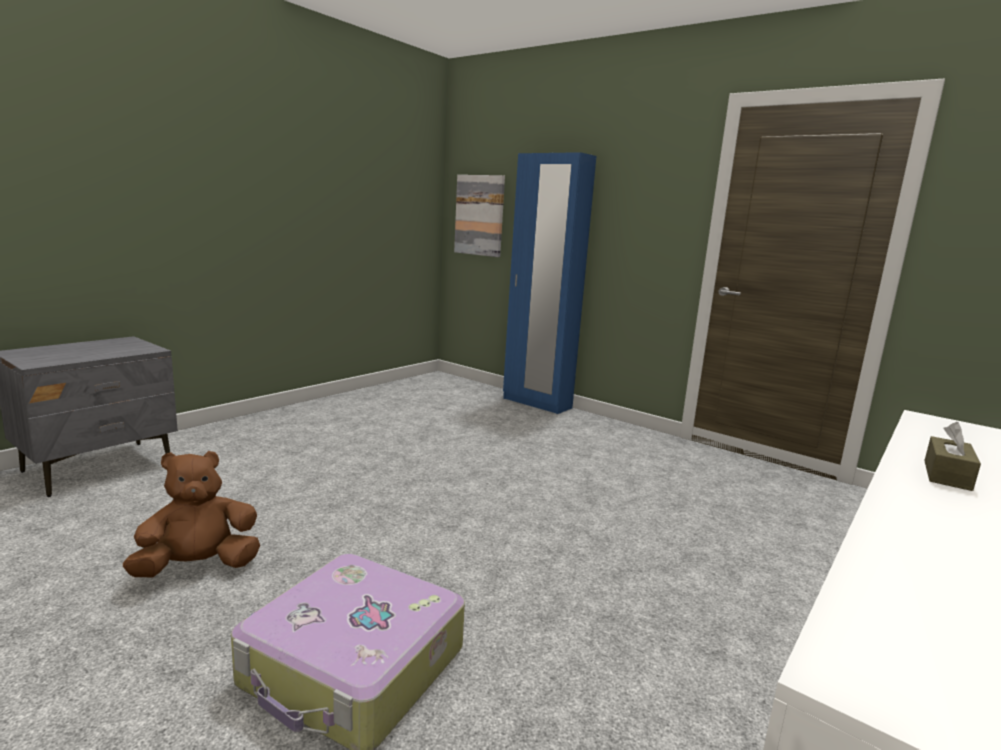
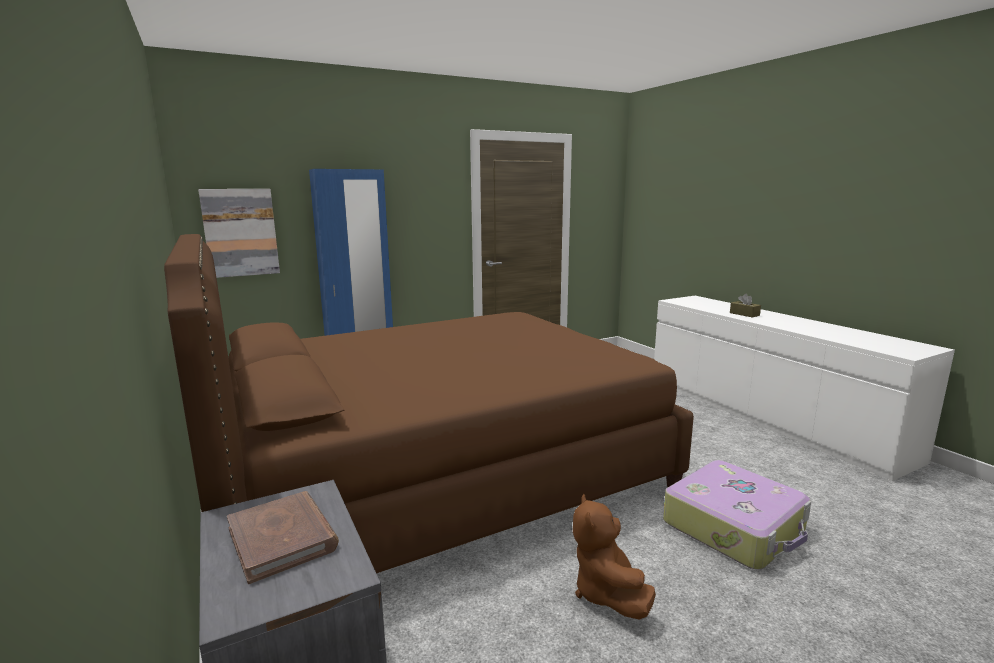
camera: 65 degrees left, 0 degrees up
none -> brown bed [164,234,694,573]
none -> brown book [227,491,339,584]

